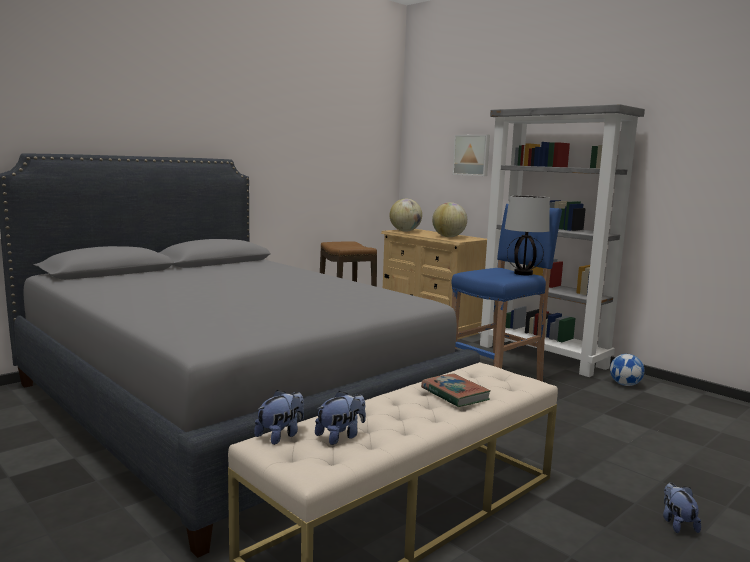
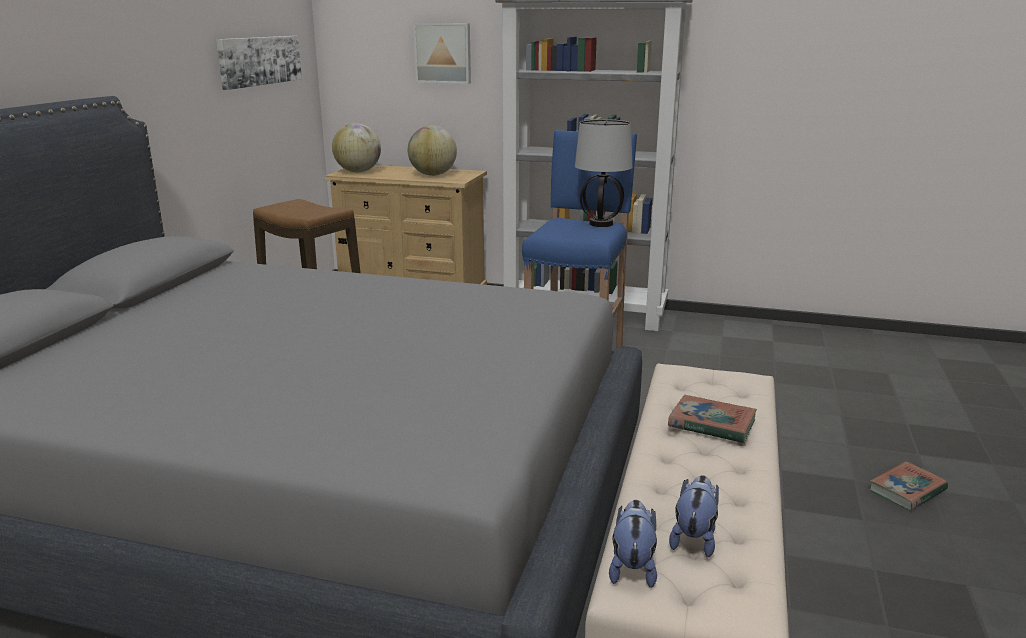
camera: 30 degrees left, 10 degrees up
football [610,354,645,386] -> none
plush toy [663,483,701,533] -> book [869,461,948,510]
none -> picture [216,36,302,90]

